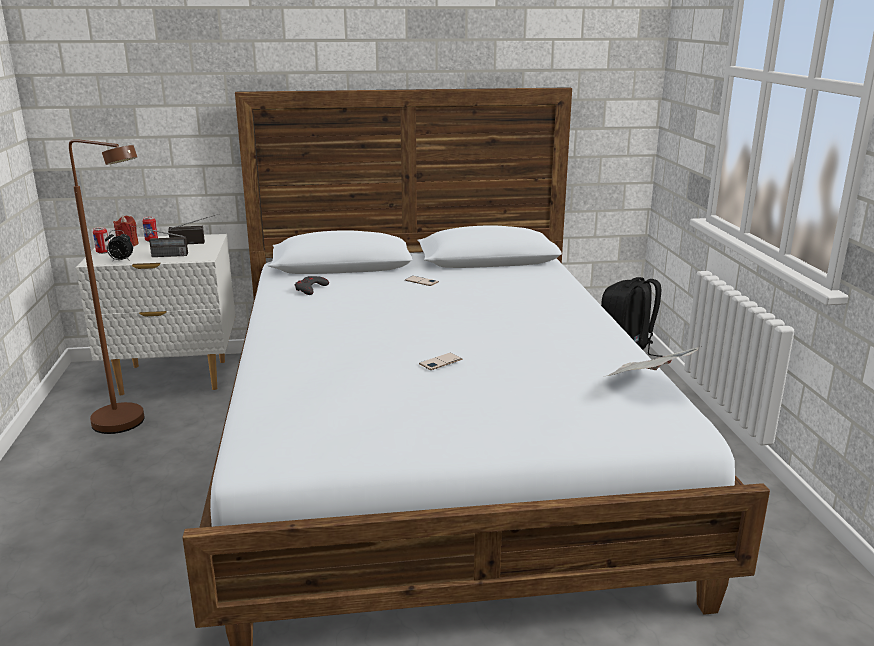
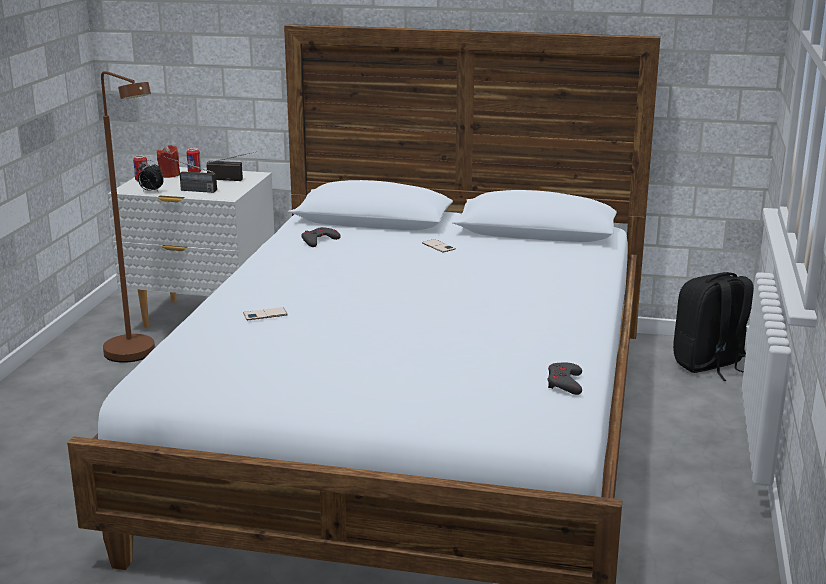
camera: 20 degrees right, 0 degrees up
phone [419,353,462,370] -> phone moved to [243,307,288,320]
newspaper [604,346,702,377] -> grey game controller [548,363,582,395]

